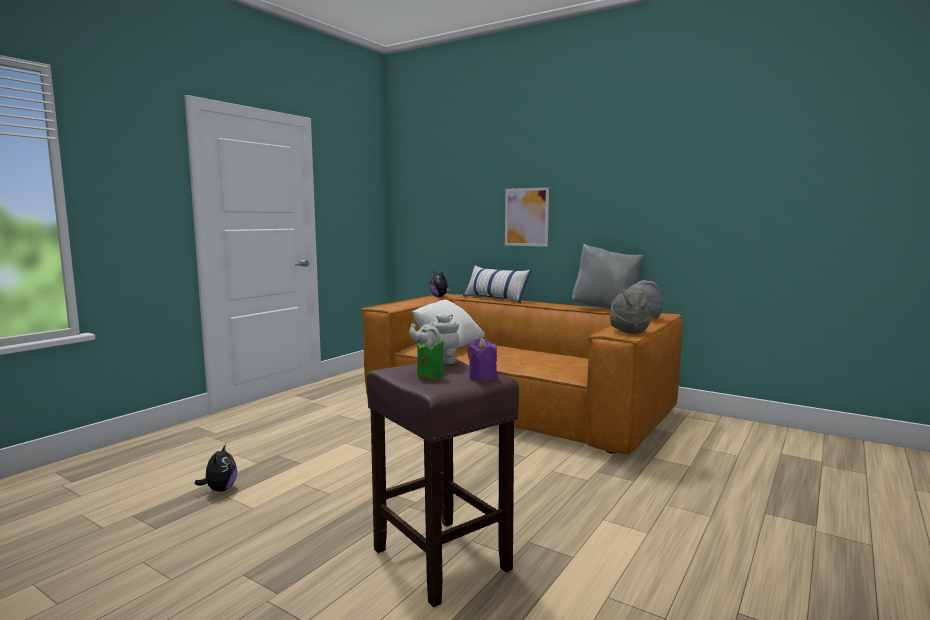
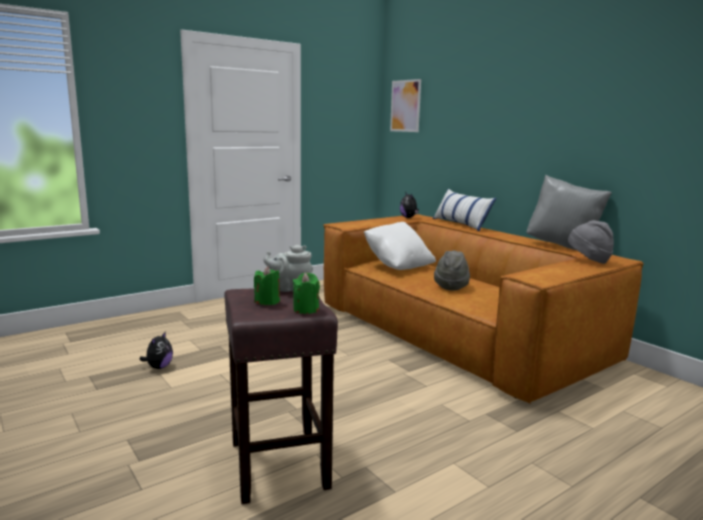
camera: 20 degrees right, 5 degrees up
purple candle [468,338,497,381] -> green candle [293,273,320,314]
picture [505,187,549,247] -> picture moved to [390,79,421,132]
grey hat [610,289,651,334] -> grey hat moved to [434,250,470,291]

